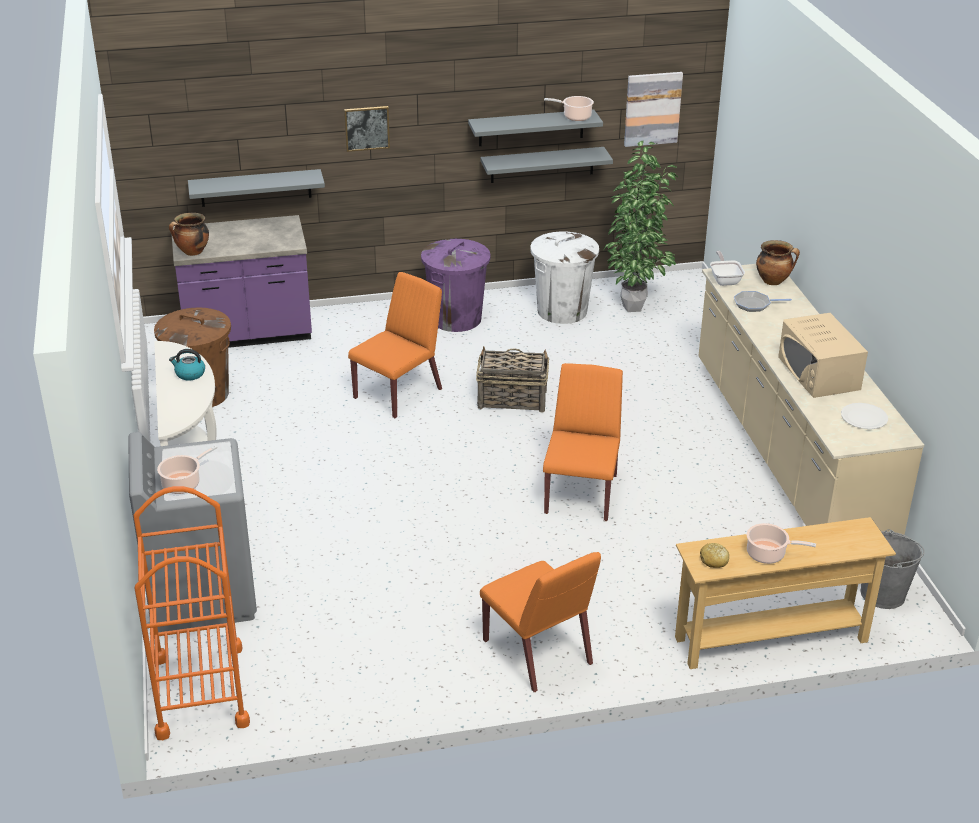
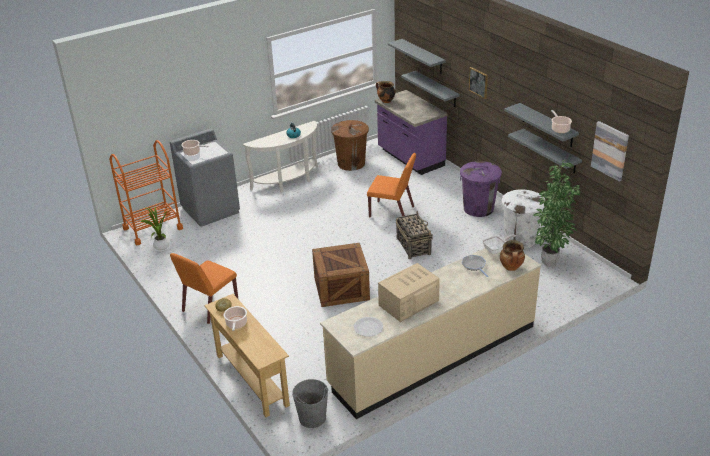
camera: 70 degrees right, 0 degrees up
orange chair [543,363,623,521] -> crate [312,243,370,307]
none -> potted plant [140,207,170,252]
none -> grey shelf [388,39,446,73]

